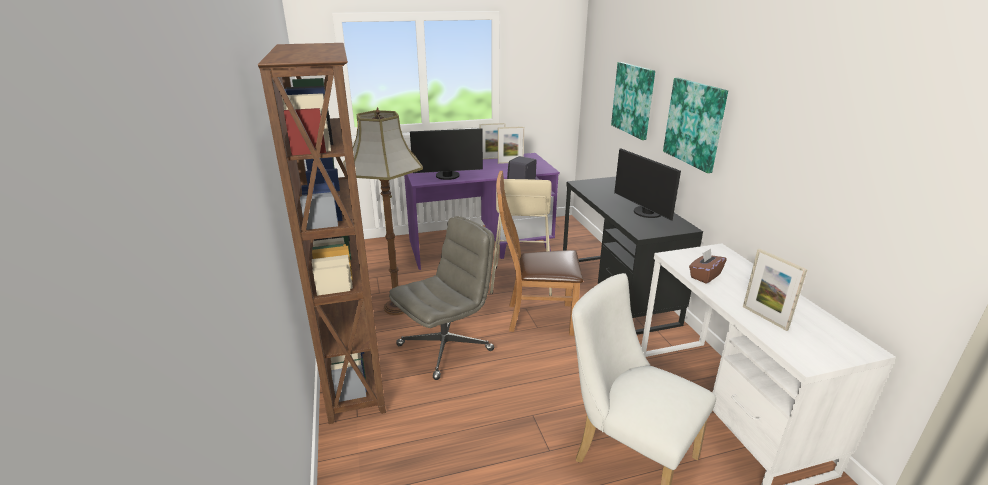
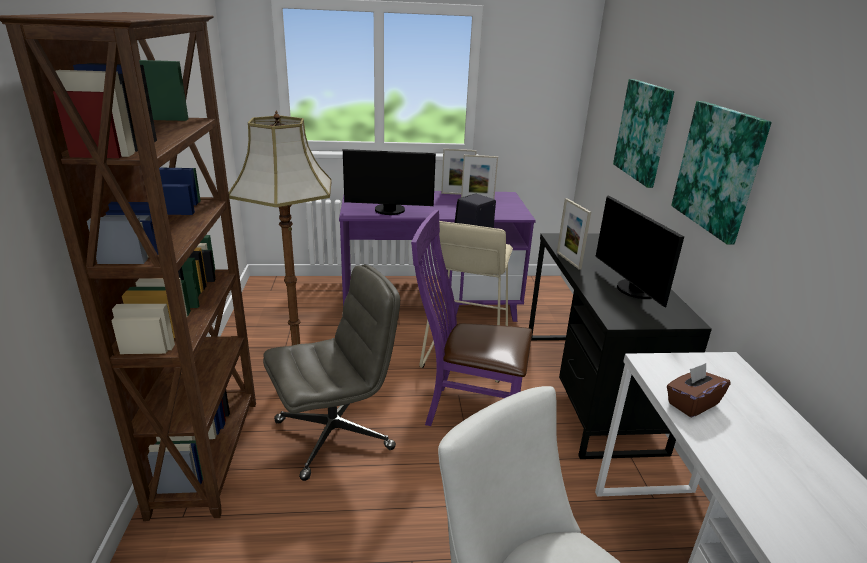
camera: 10 degrees right, 0 degrees up
brown chair [496,171,583,336] -> purple chair [411,210,532,426]
picture frame [743,249,807,331] -> picture frame moved to [557,198,591,270]

